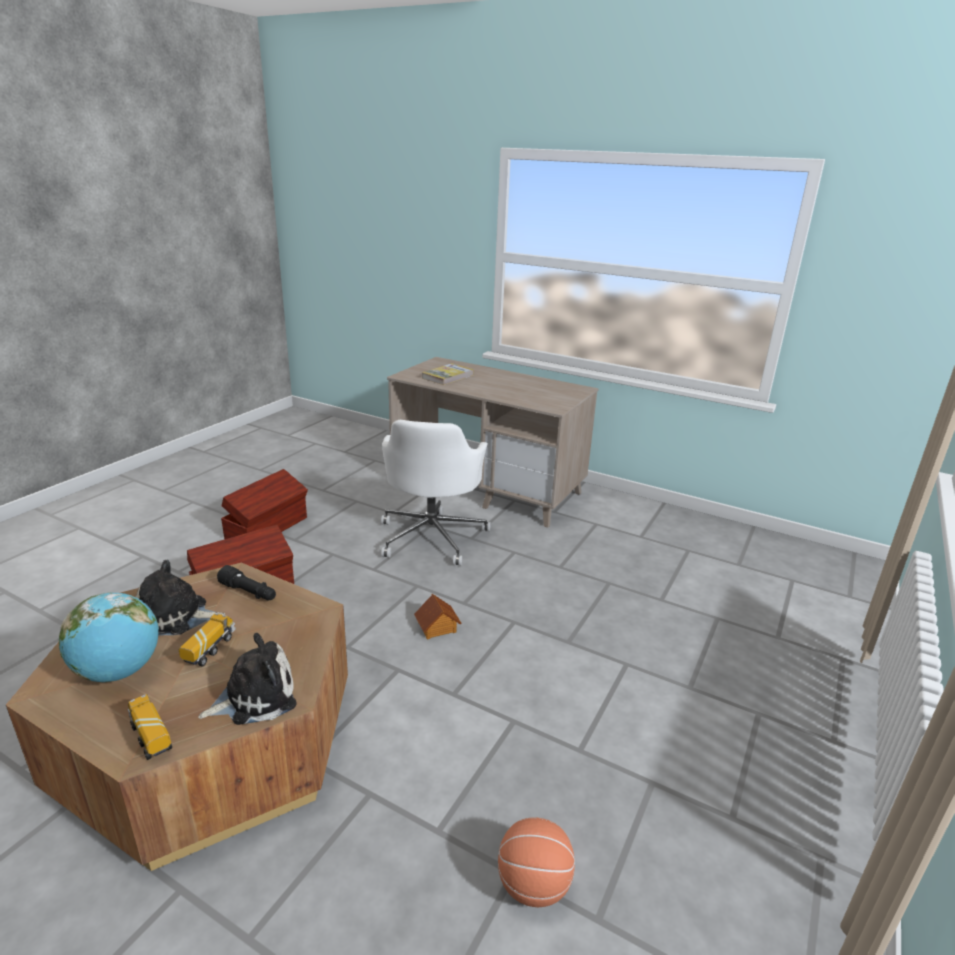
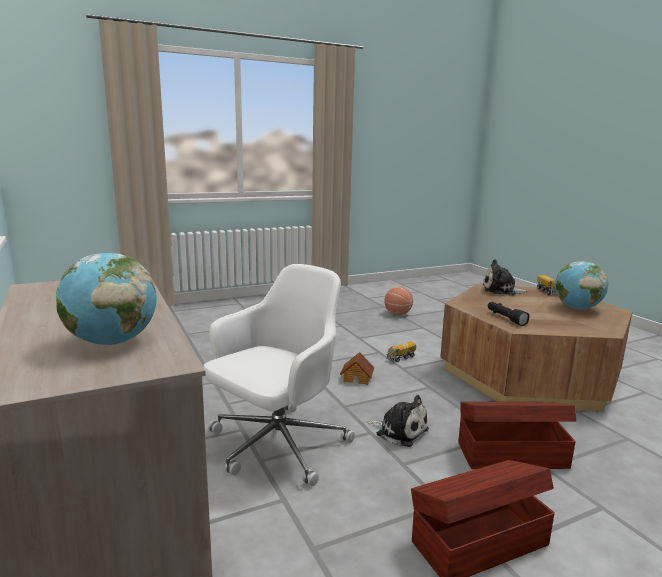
camera: 145 degrees left, 10 degrees down
plush toy [135,560,225,635] -> plush toy moved to [367,395,429,447]
toy truck [178,613,236,666] -> toy truck moved to [386,341,416,362]
book [422,363,474,385] -> globe [56,253,157,345]

